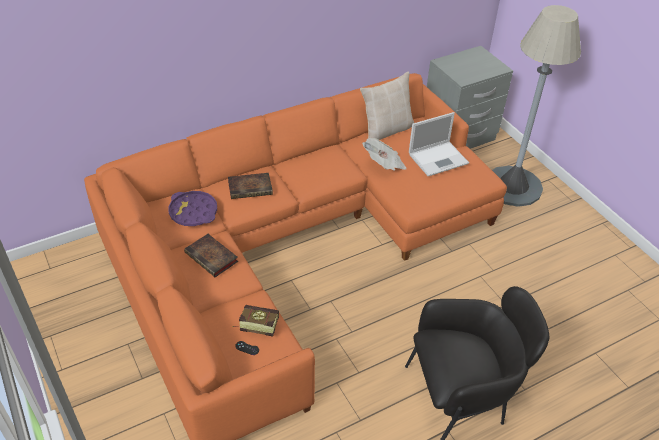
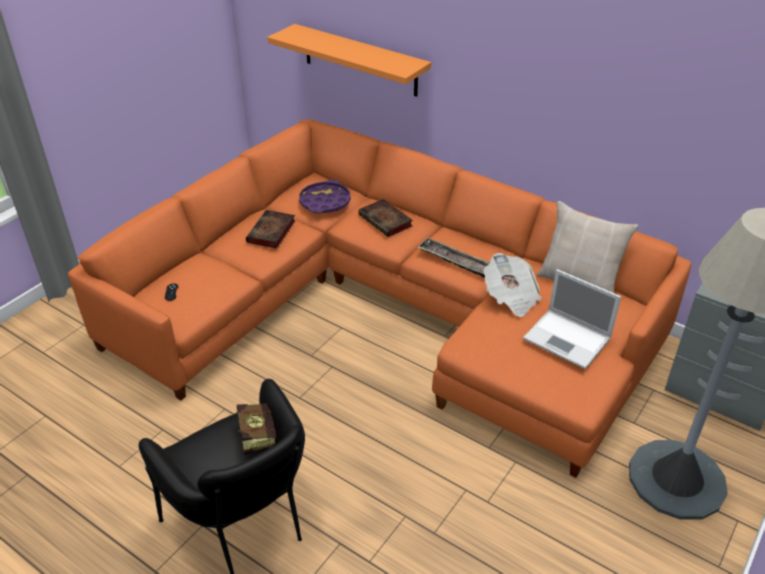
camera: 65 degrees right, 5 degrees down
book [233,305,279,337] -> book moved to [236,403,277,455]
none -> orange shelf [267,24,431,97]
none -> tray [417,238,490,278]

